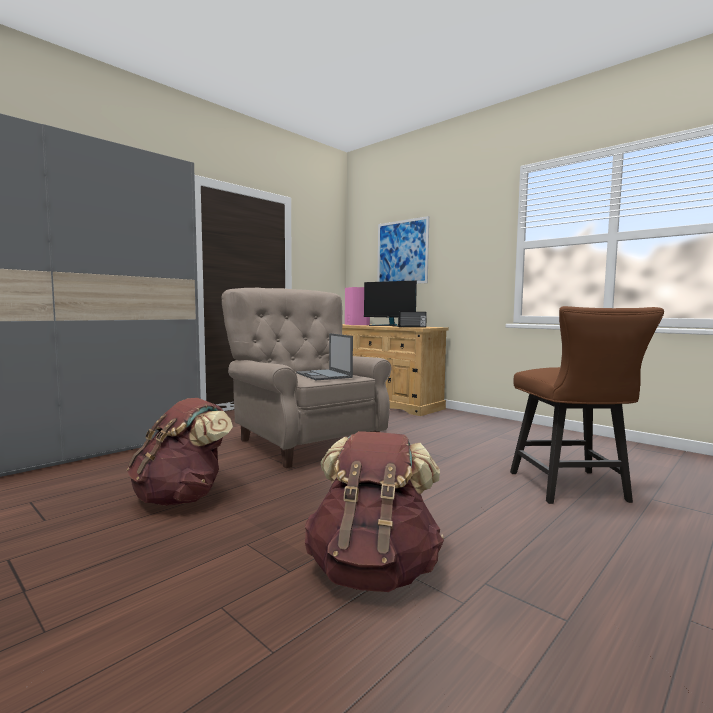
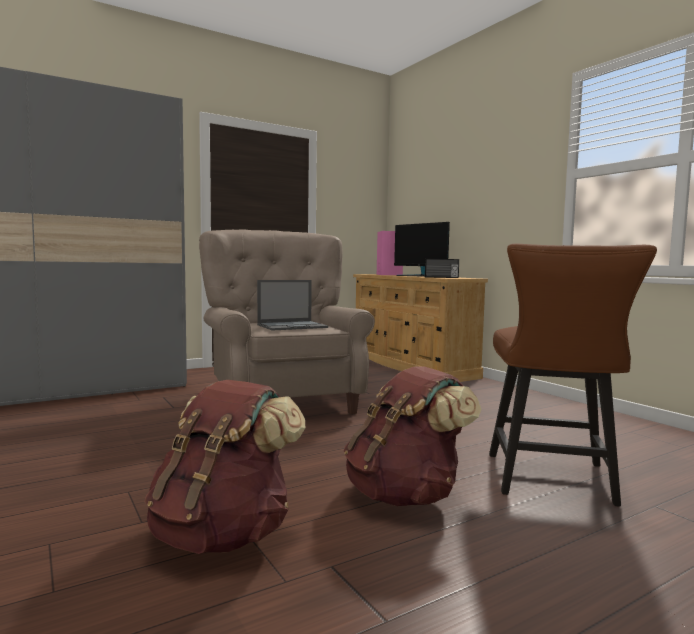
camera: 15 degrees right, 0 degrees up
brown backpack [127,398,233,506] -> brown backpack moved to [344,366,482,506]
laptop [296,333,353,380] -> laptop turned 105 degrees counterclockwise [257,280,328,331]
picture [377,216,429,284] -> none

